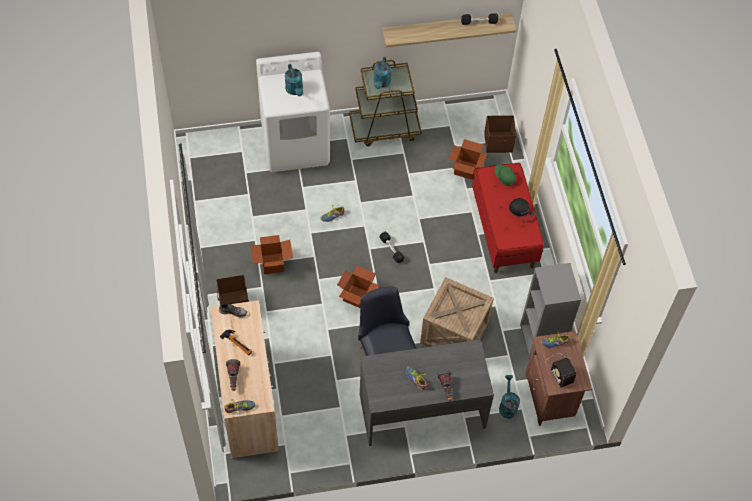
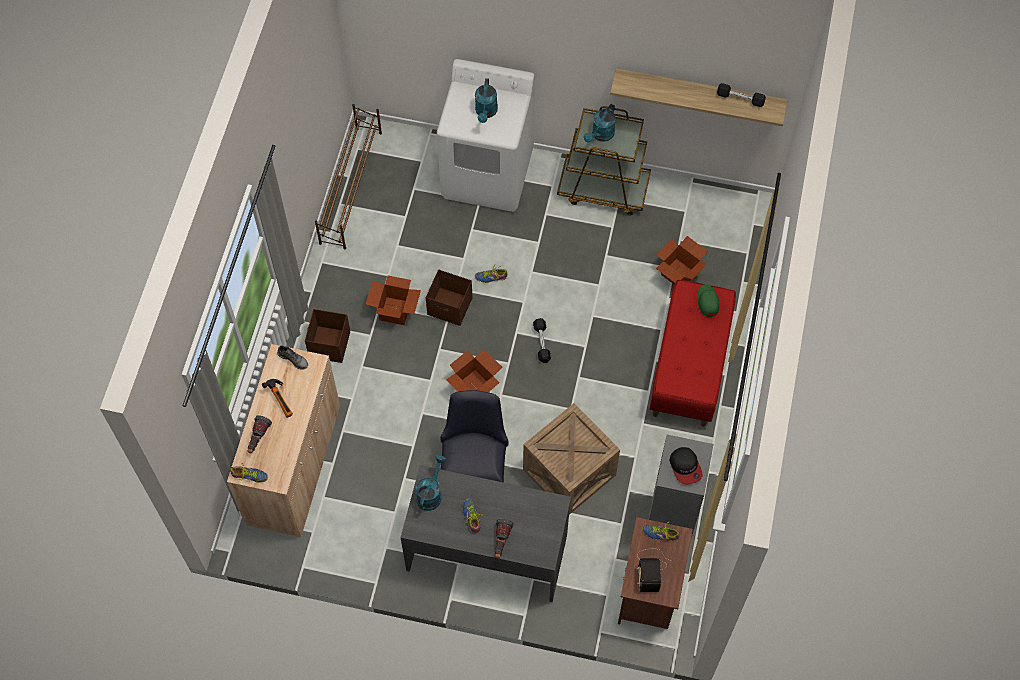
camera: 25 degrees right, 5 degrees up
brown storage box [484,115,516,153] -> brown storage box moved to [426,269,472,326]
turquoise watering can [499,375,520,419] -> turquoise watering can moved to [416,455,446,511]
cap [509,198,536,222] -> cap moved to [669,447,702,485]
none -> brown shoe rack [315,104,382,249]

